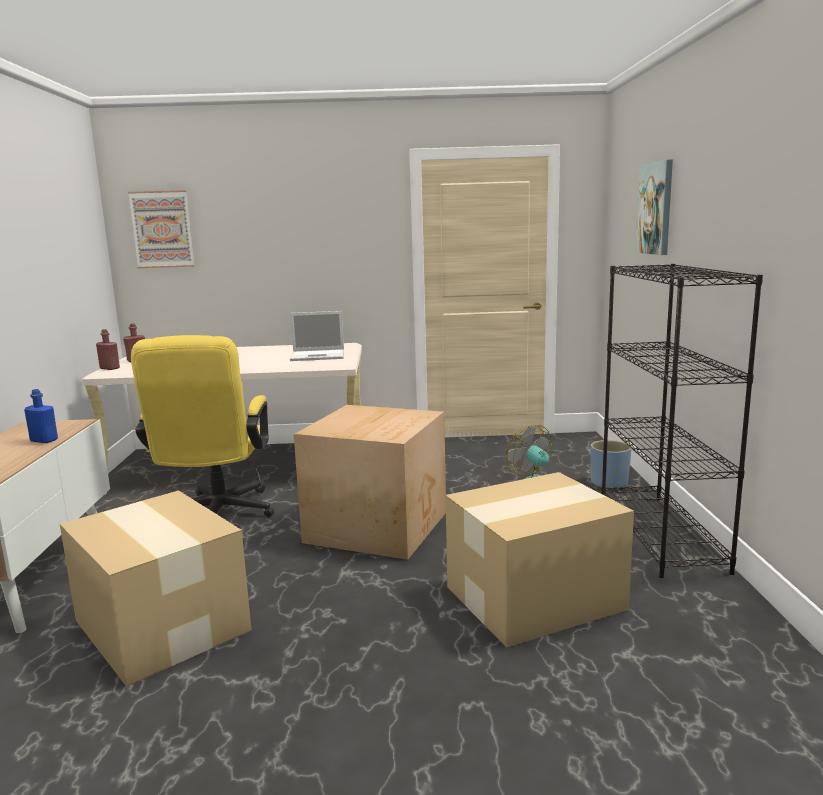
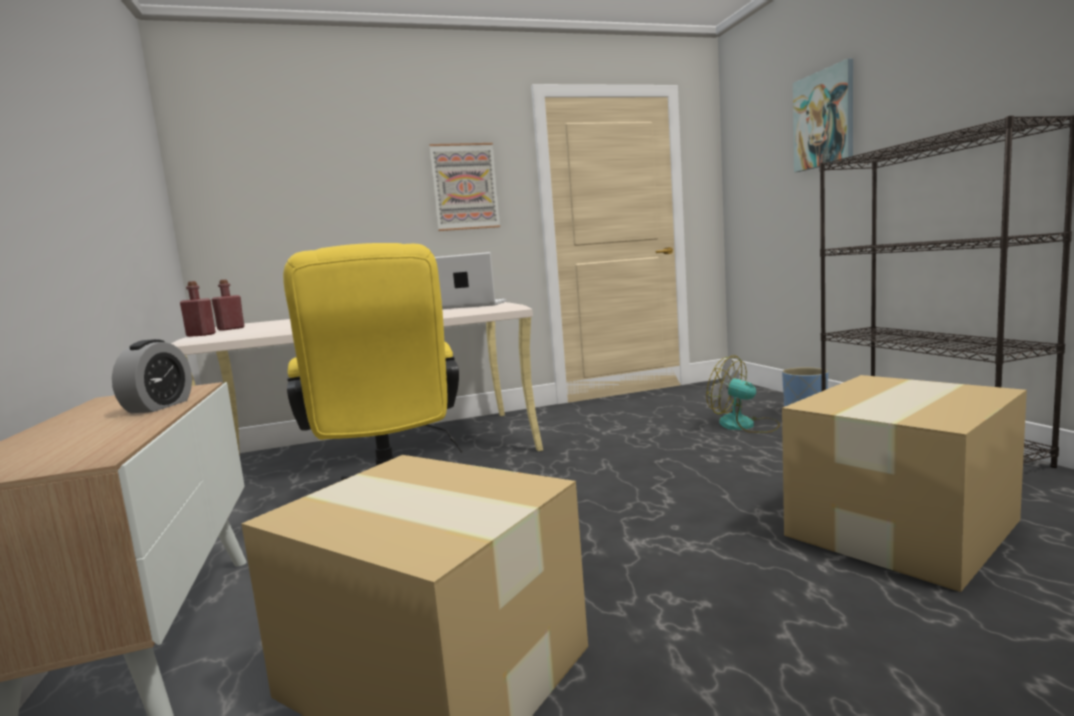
camera: 15 degrees left, 5 degrees down
blue bottle [24,389,58,443] -> alarm clock [112,339,192,413]
picture [128,190,195,268] -> picture moved to [429,143,500,231]
laptop [290,311,344,361] -> laptop turned 150 degrees counterclockwise [435,252,506,309]
cardboard box [294,405,446,560] -> none

